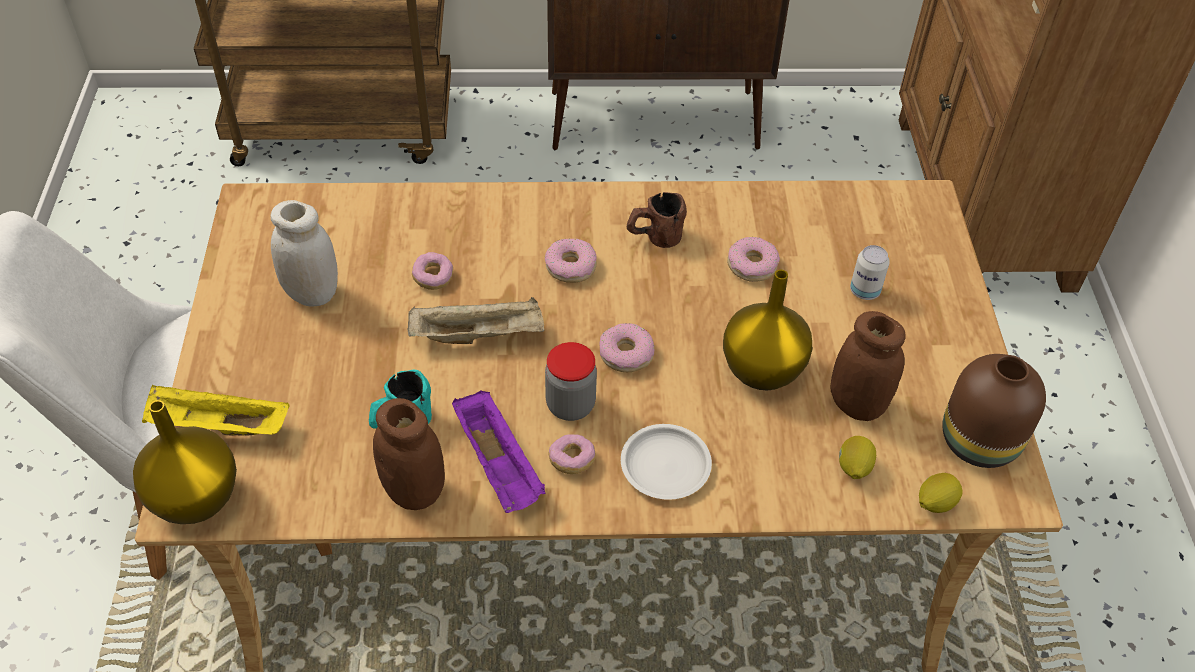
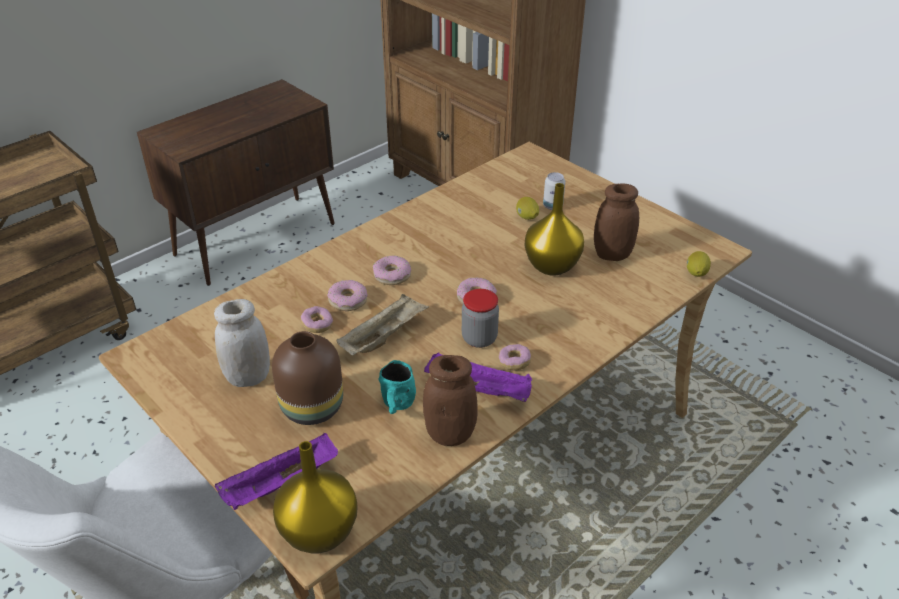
camera: 40 degrees left, 10 degrees down
yellow tray [142,385,290,436] -> purple tray [215,433,338,510]
white plate [621,424,712,500] -> none
brown mug [627,192,687,248] -> none
donut [727,237,780,282] -> donut moved to [327,280,367,311]
lemon [839,436,876,479] -> lemon moved to [516,197,539,220]
brown vase [942,354,1046,468] -> brown vase moved to [272,331,343,425]

